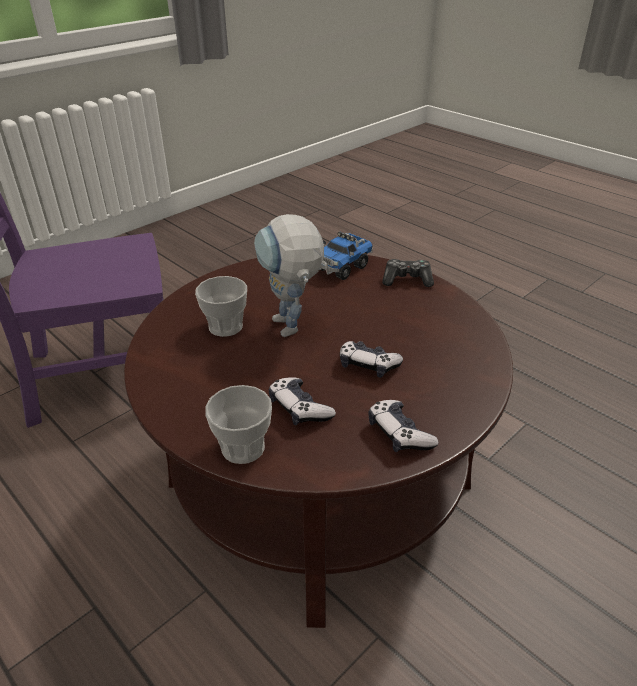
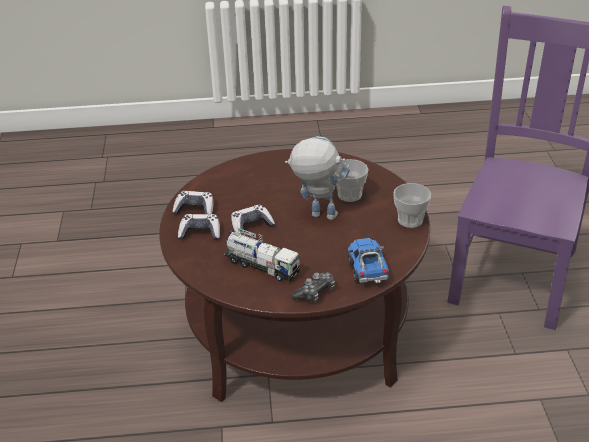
camera: 130 degrees right, 0 degrees up
cup [205,385,272,464] -> cup moved to [393,183,431,228]
game controller [269,377,336,425] -> game controller moved to [178,214,220,240]
none -> toy truck [224,228,300,282]

